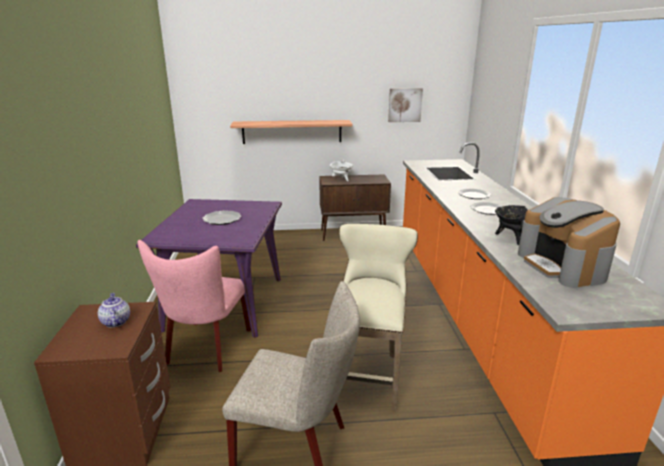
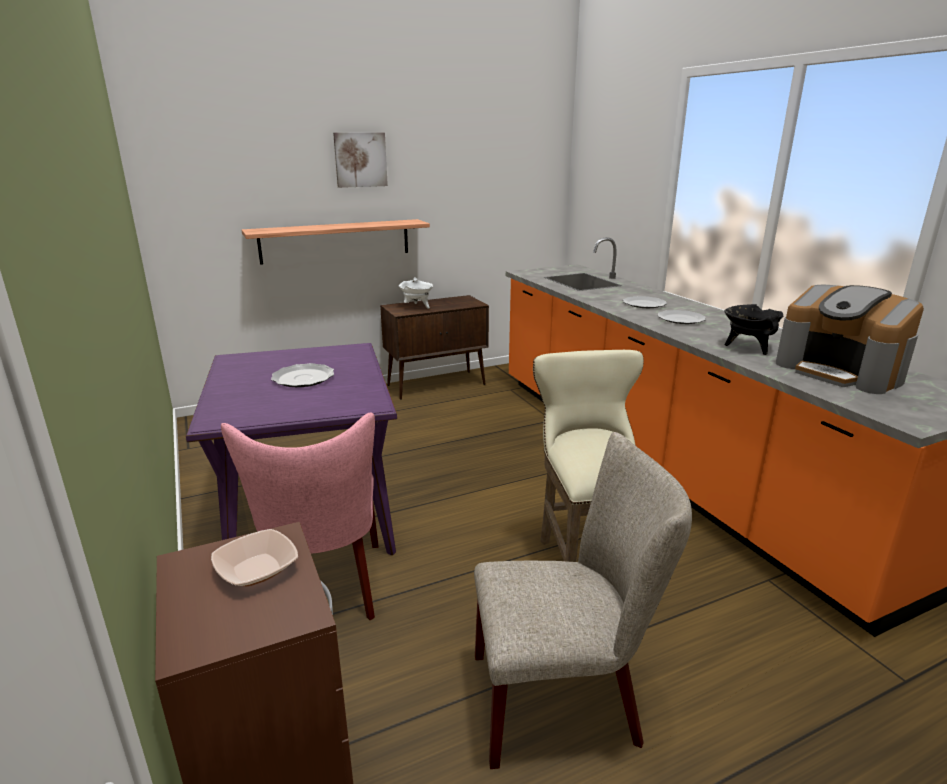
camera: 20 degrees left, 0 degrees up
teapot [98,293,130,327] -> bowl [211,529,298,586]
picture [388,88,423,122] -> picture moved to [333,133,388,188]

